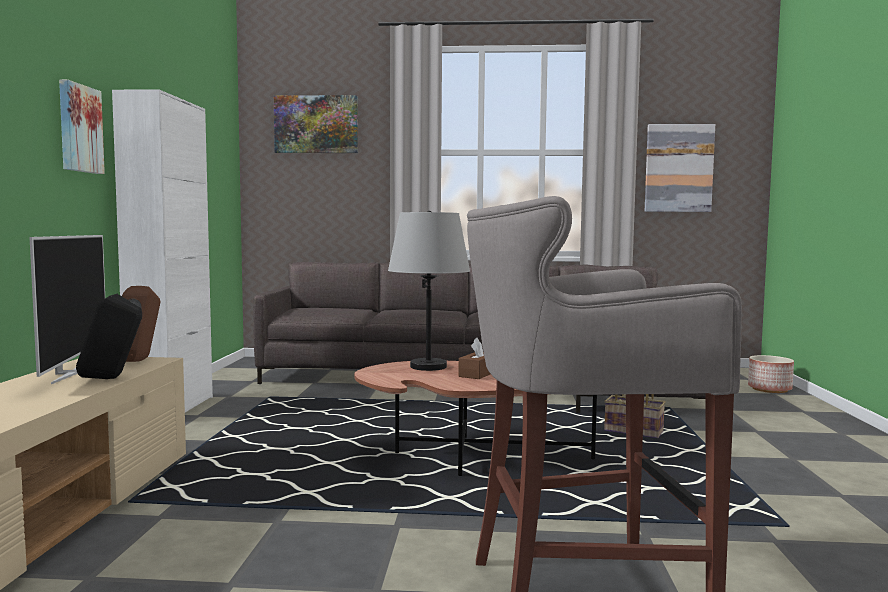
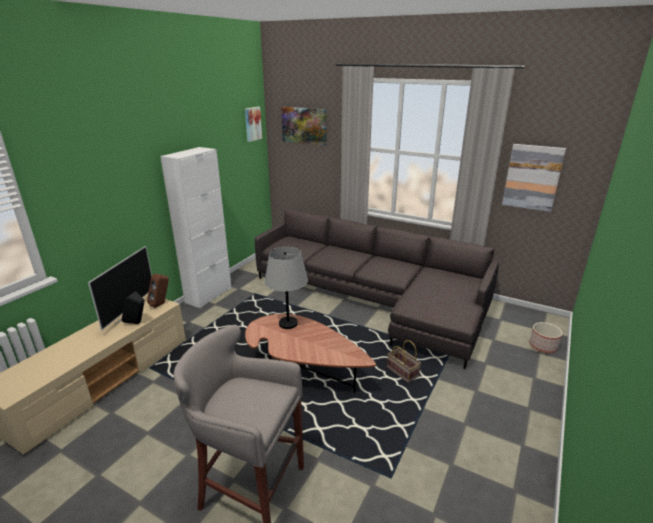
camera: 25 degrees right, 20 degrees up
picture [59,79,105,174] -> picture moved to [245,107,262,142]
brown tissue box [458,338,490,379] -> none

